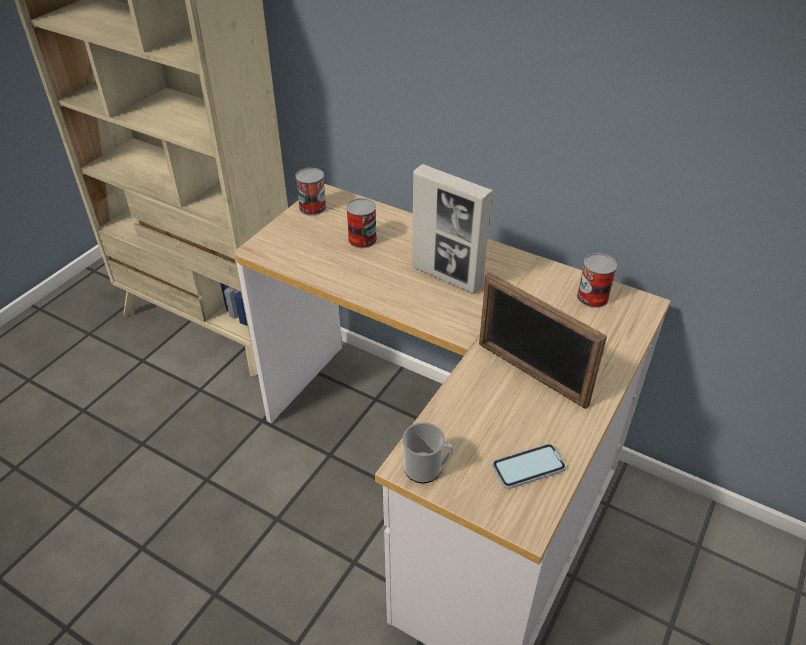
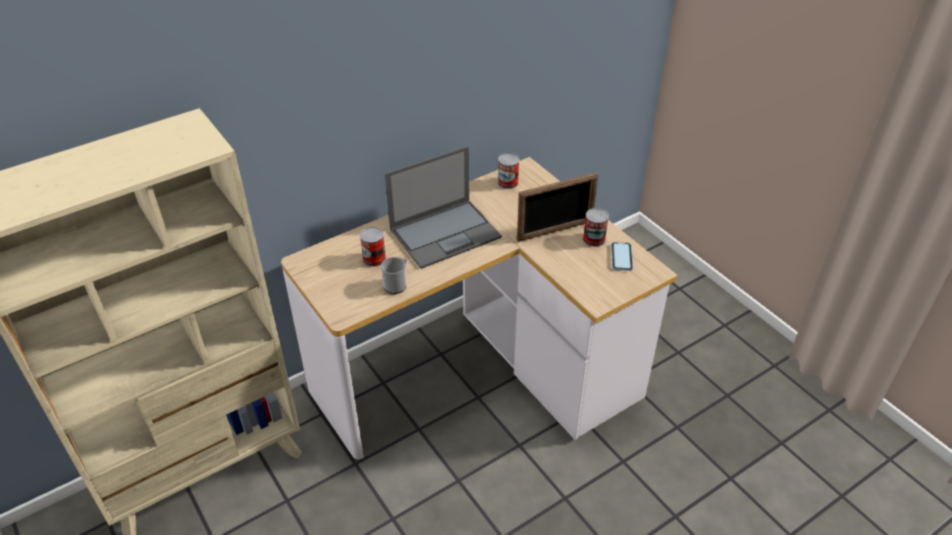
camera: 65 degrees left, 0 degrees up
can [296,168,326,216] -> can moved to [583,208,609,247]
mug [402,422,454,483] -> mug moved to [381,257,407,294]
picture frame [412,164,493,294] -> laptop [385,146,502,269]

